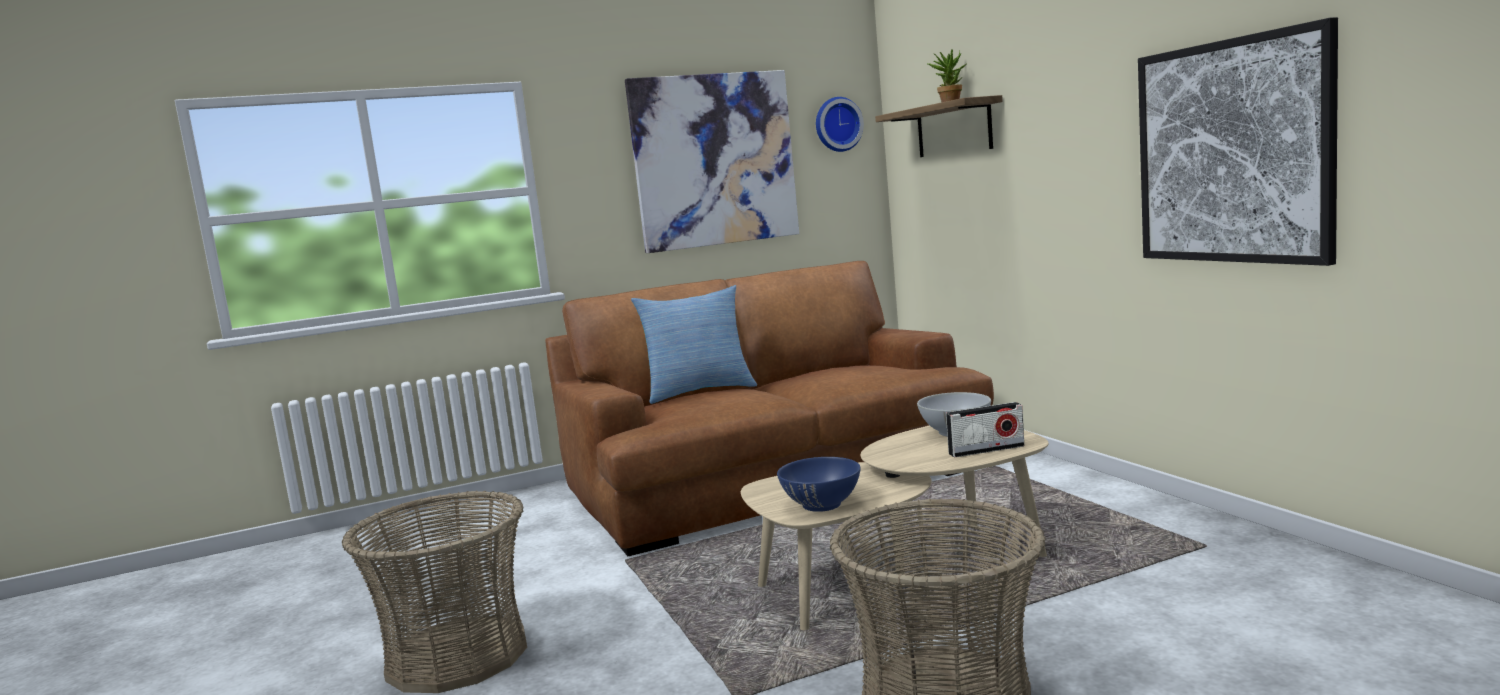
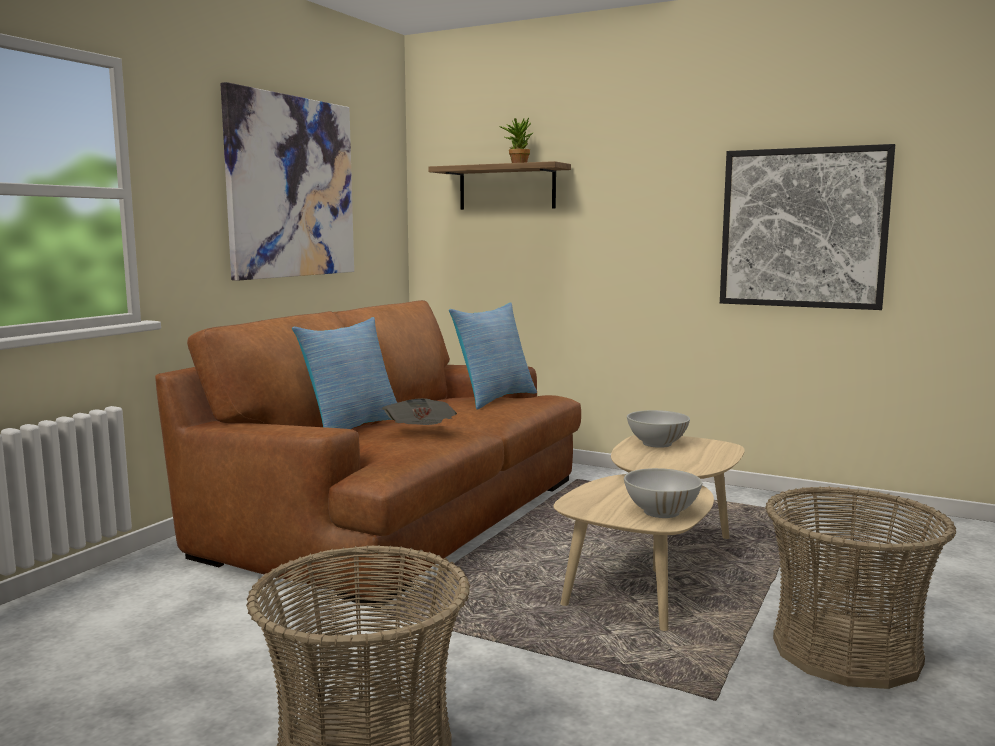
camera: 40 degrees left, 0 degrees up
blue bowl [777,457,861,512] -> white bowl [624,468,702,518]
wall clock [816,97,864,152] -> none
radio [946,402,1025,457] -> none
none -> newspaper [382,398,457,425]
none -> pillow [449,302,537,410]

